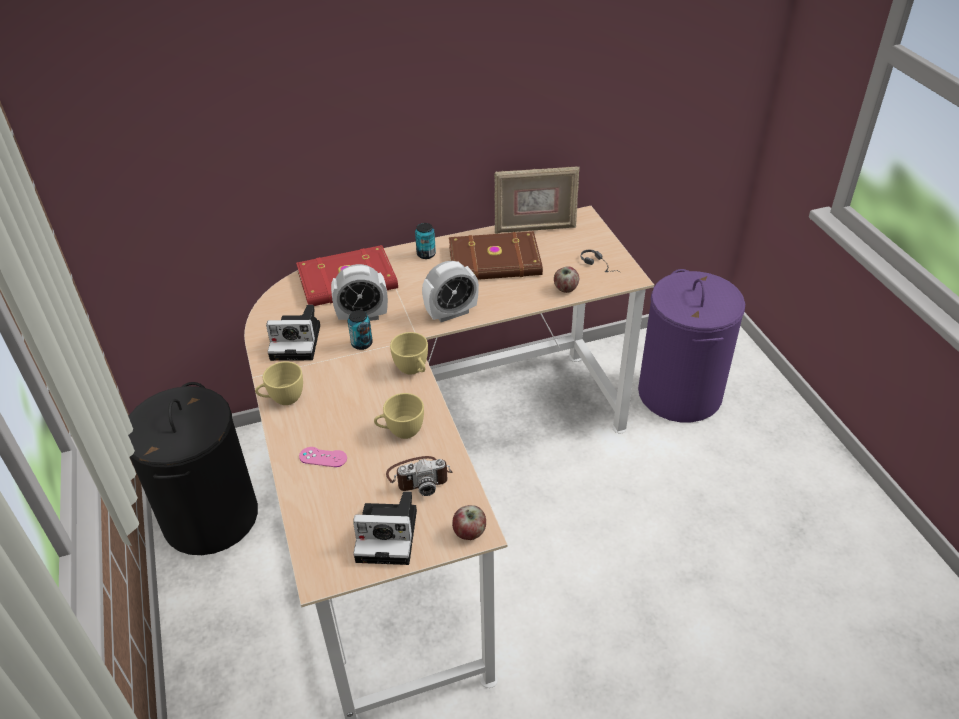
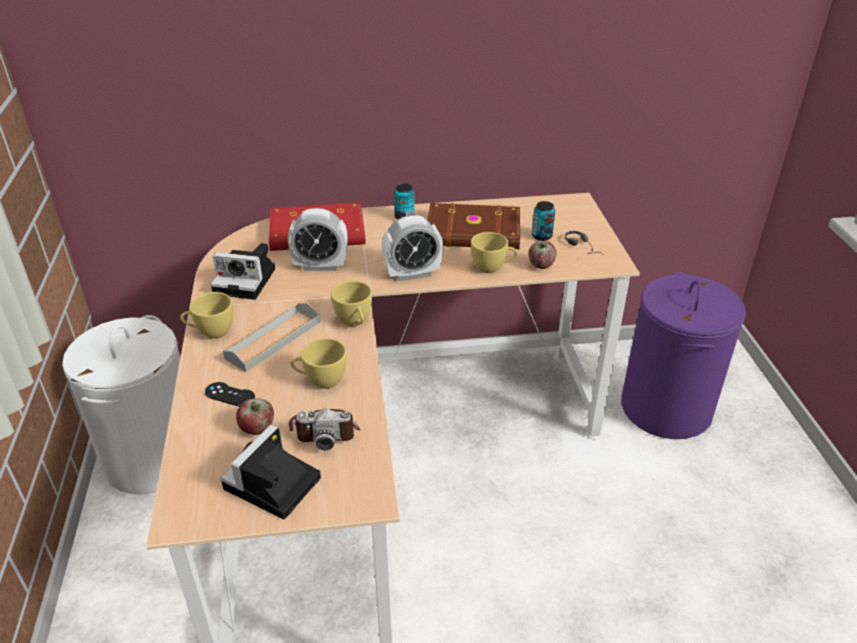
camera: 10 degrees right, 5 degrees down
black laundry basket [128,382,258,555] -> white laundry basket [62,315,180,494]
pink game controller [299,447,347,467] -> black game controller [205,382,255,407]
can [348,310,373,350] -> can moved to [532,201,555,241]
camera [353,491,417,565] -> camera turned 105 degrees clockwise [220,425,321,519]
apple [452,505,486,540] -> apple moved to [236,398,274,435]
picture frame [494,167,579,234] -> none
none -> grey tray [223,303,320,372]
none -> yellow cup [471,232,517,273]

